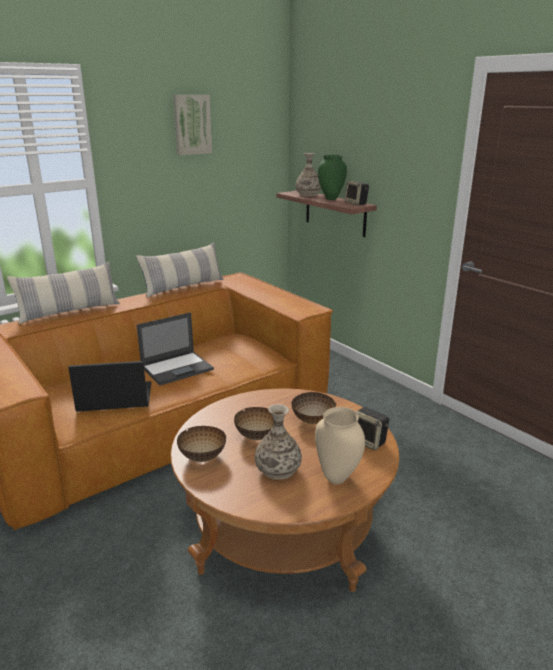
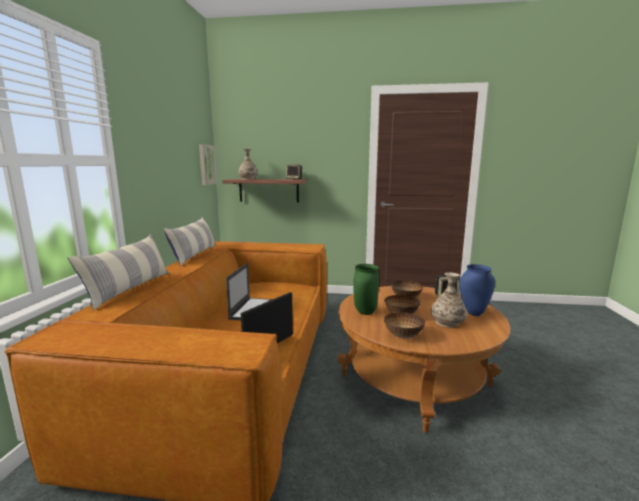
camera: 45 degrees left, 10 degrees down
picture [173,95,212,155] -> picture moved to [199,144,217,185]
beige vase [315,407,365,484] -> blue vase [460,264,495,316]
green vase [318,155,347,200] -> green vase moved to [353,264,379,315]

